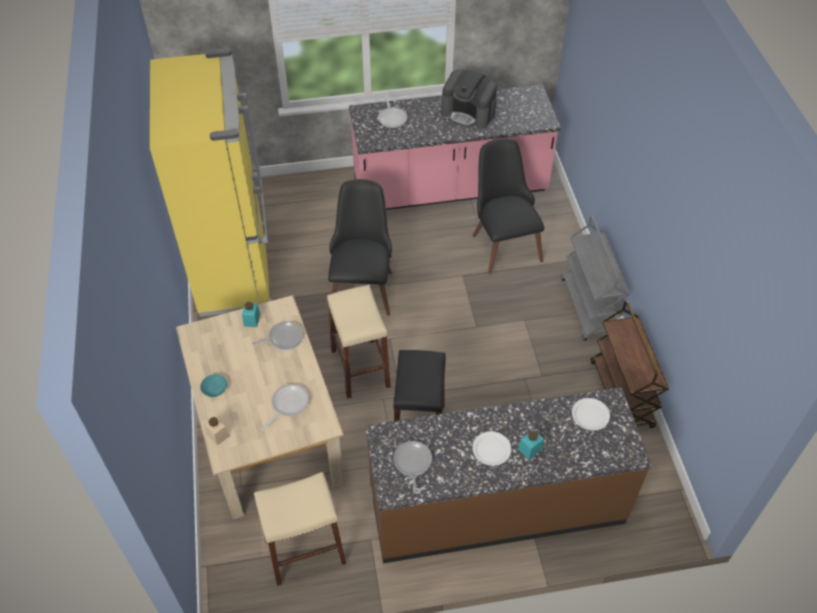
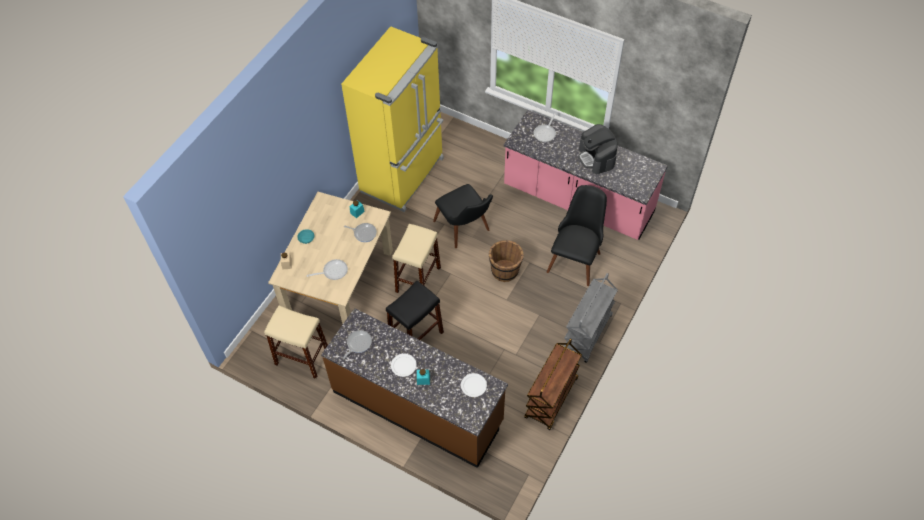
camera: 40 degrees right, 5 degrees up
black chair [328,179,392,316] -> black chair turned 105 degrees clockwise [433,184,493,248]
none -> brown bucket [489,240,524,282]

